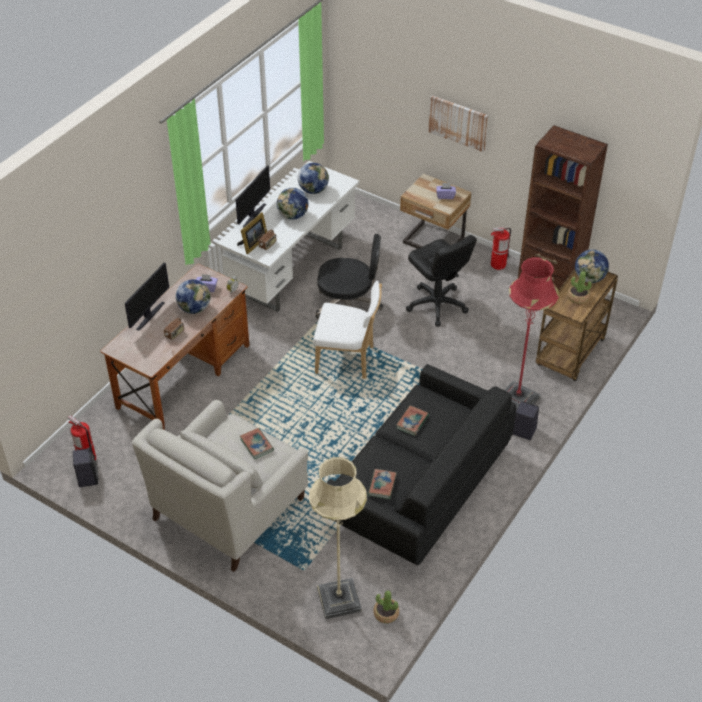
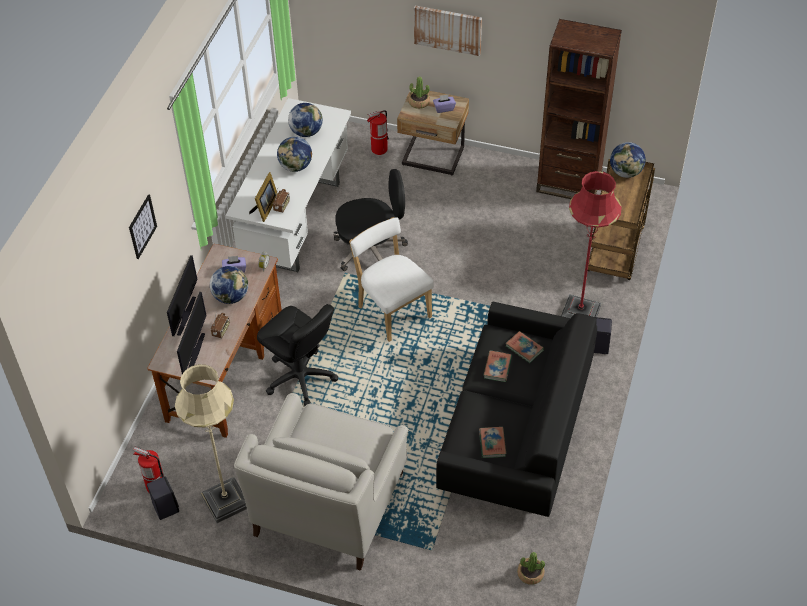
camera: 15 degrees left, 5 degrees up
monitor [236,165,270,227] -> monitor moved to [177,292,207,374]
book [240,428,274,459] -> book moved to [506,331,544,363]
beige floor lamp [309,457,367,619] -> beige floor lamp moved to [175,364,247,523]
white chair [313,281,382,379] -> white chair turned 120 degrees counterclockwise [349,217,434,342]
black office chair [406,235,477,327] -> black office chair moved to [257,304,338,406]
fire extinguisher [491,227,511,270] -> fire extinguisher moved to [367,110,389,155]
potted plant [567,271,592,304] -> potted plant moved to [408,77,430,109]
none -> picture [129,194,157,259]

